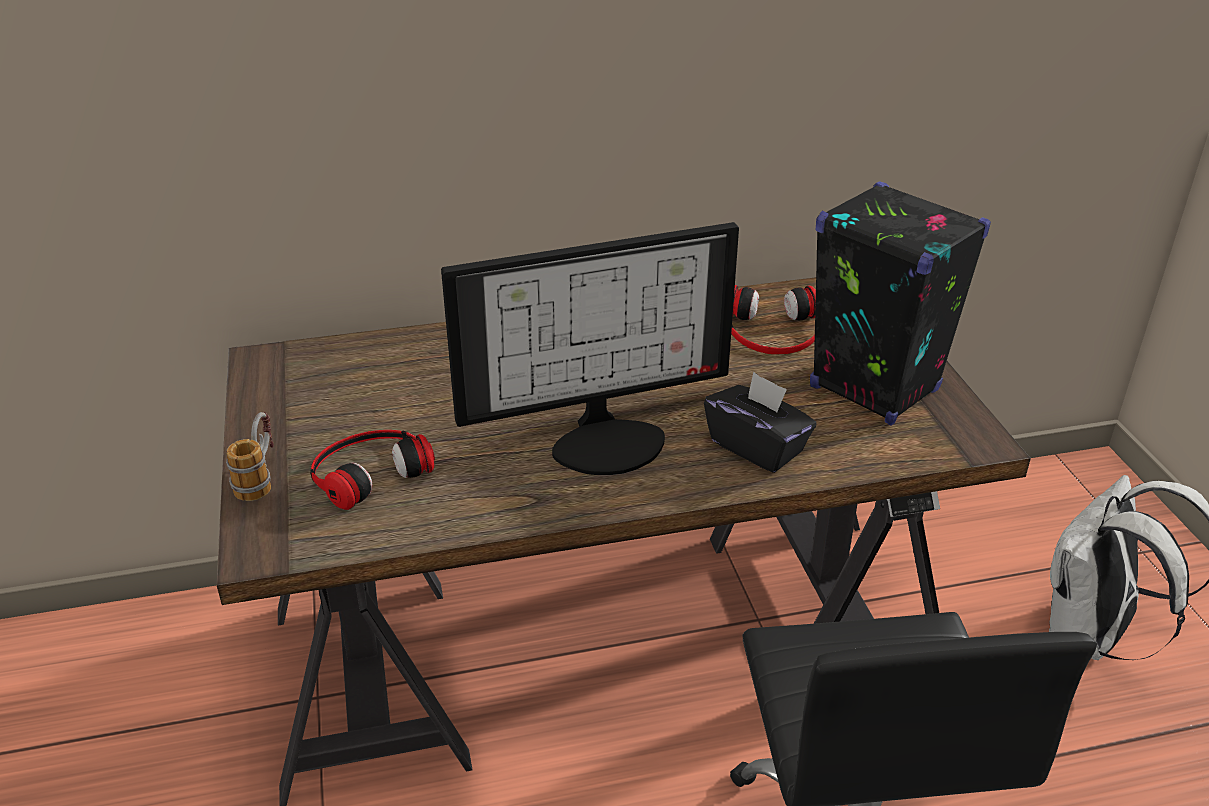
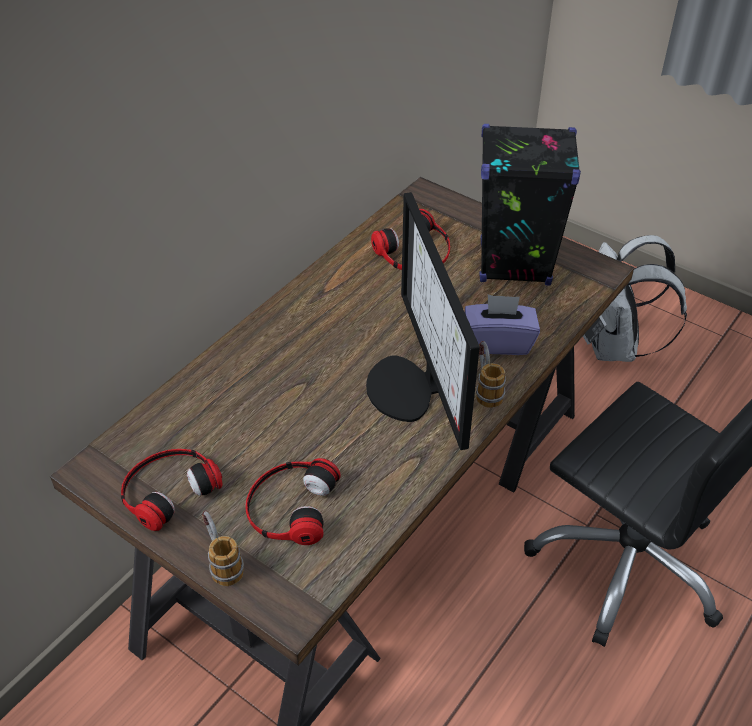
camera: 40 degrees left, 10 degrees up
monitor [441,222,739,475] -> monitor turned 135 degrees clockwise [366,192,480,450]
black tissue box [704,372,816,473] -> purple tissue box [465,294,540,355]
none -> headphones [121,449,223,531]
none -> mug [476,341,506,408]

